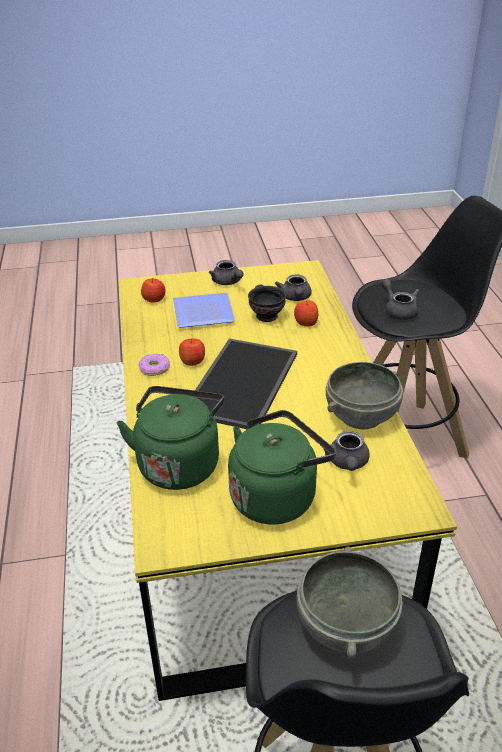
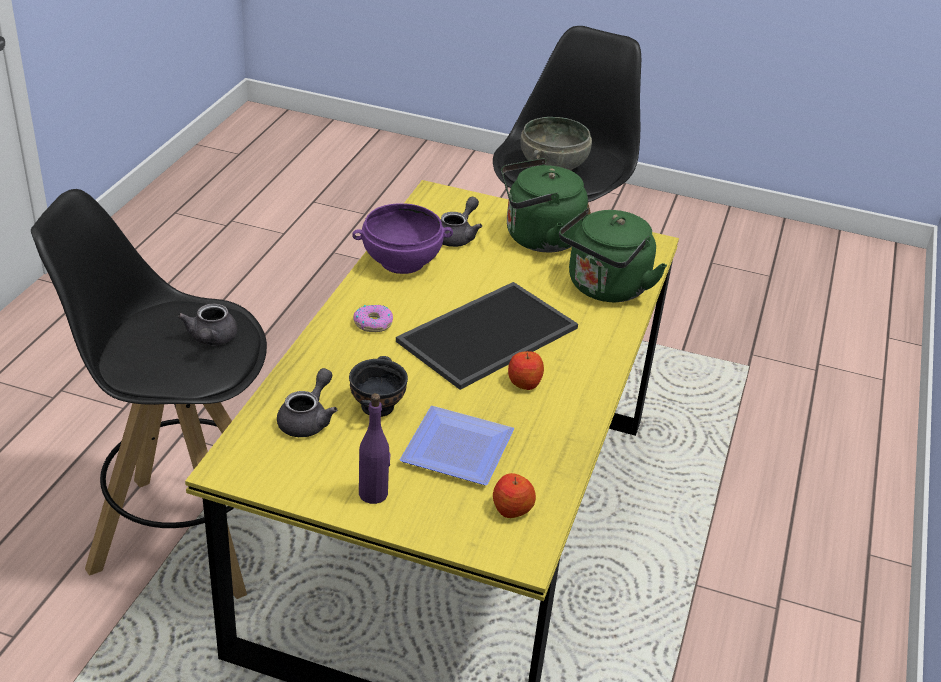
camera: 155 degrees left, 0 degrees up
donut [139,353,170,376] -> donut moved to [353,305,393,332]
grey teapot [209,260,244,285] -> purple bottle [359,393,390,504]
apple [294,300,318,326] -> none
grey bowl [326,362,403,430] -> purple bowl [352,203,453,274]

